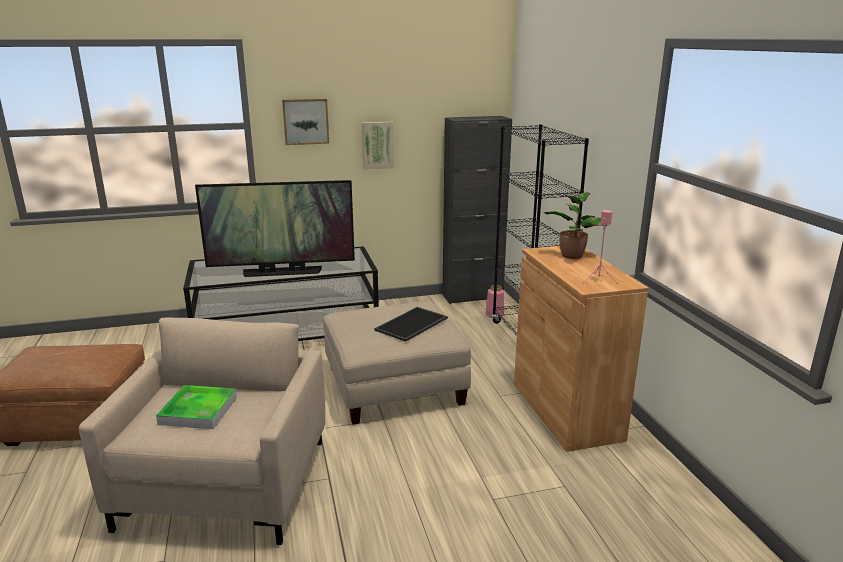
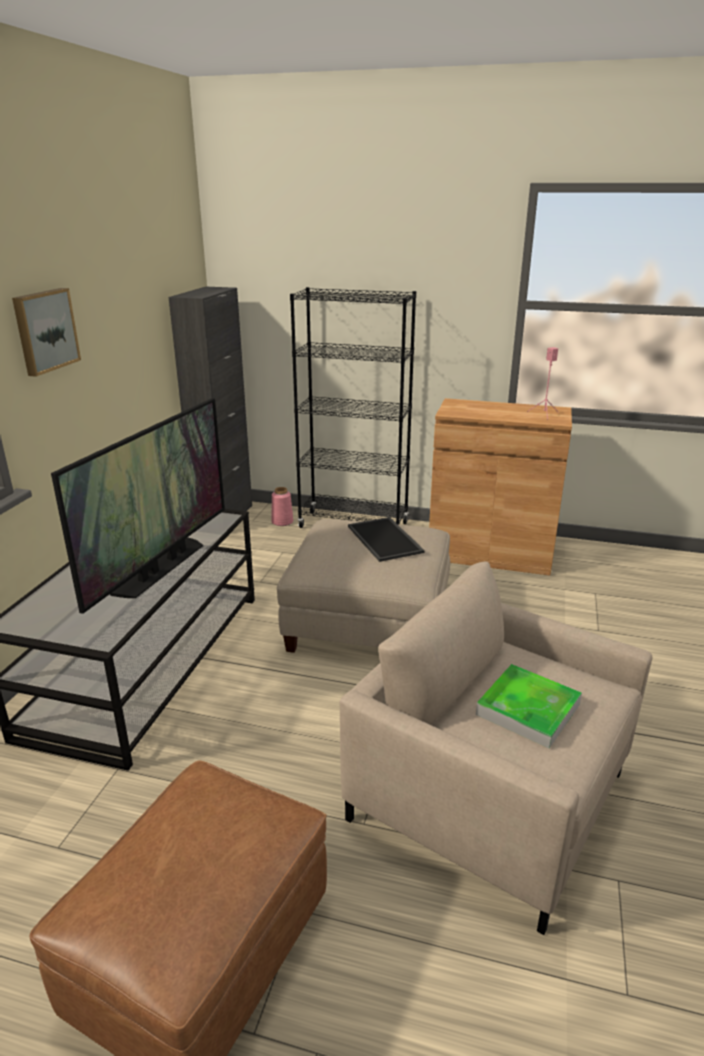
camera: 60 degrees left, 5 degrees up
picture [362,122,394,170] -> none
potted plant [543,192,607,259] -> none

